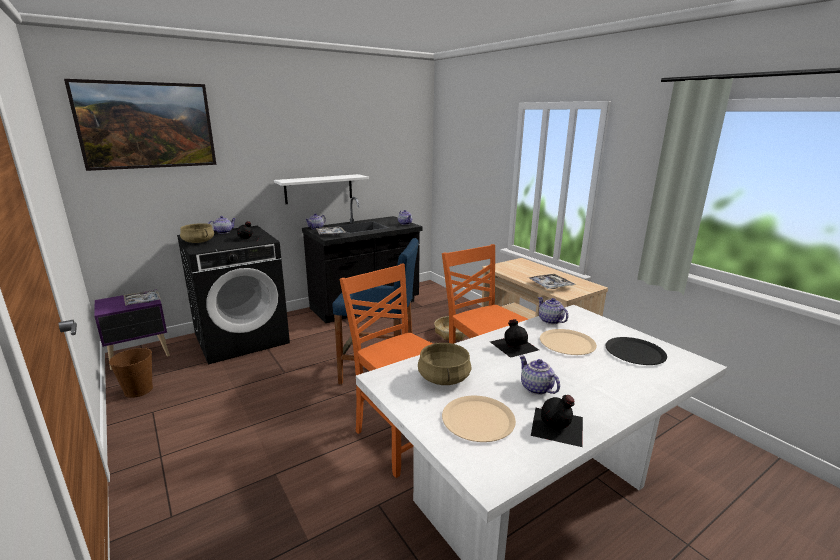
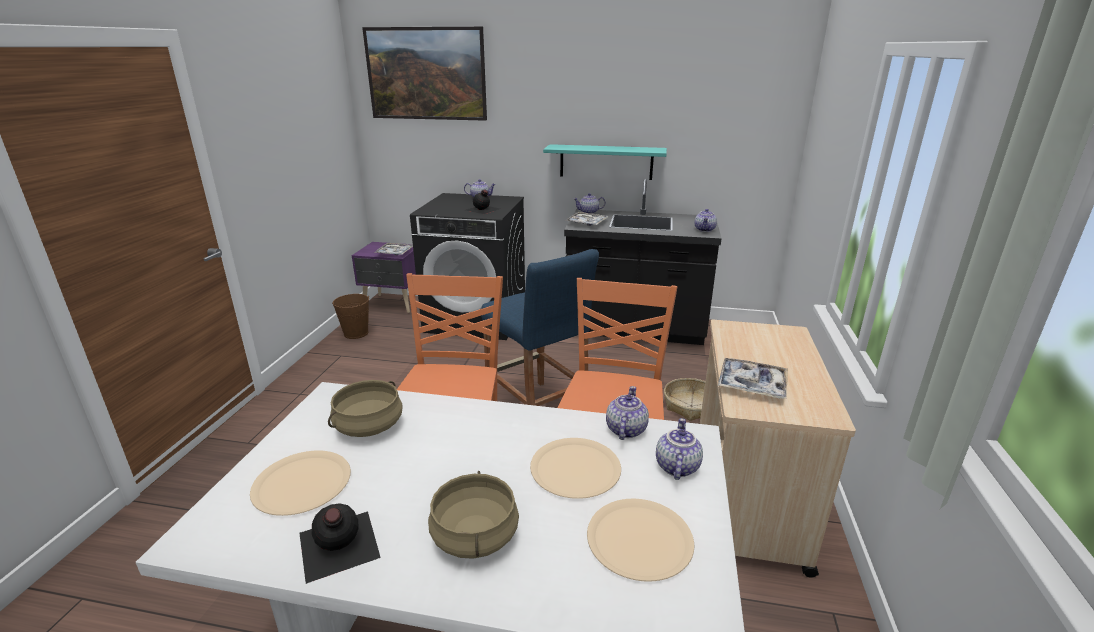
camera: 45 degrees right, 5 degrees up
beige cooking pot [180,223,214,243] -> beige cooking pot moved to [428,471,519,559]
white shelf [274,174,369,204] -> turquoise shelf [543,144,667,180]
black bottle [490,319,539,358] -> none
teapot [519,355,560,395] -> teapot moved to [656,418,703,480]
black plate [605,337,667,365] -> beige plate [587,499,694,581]

